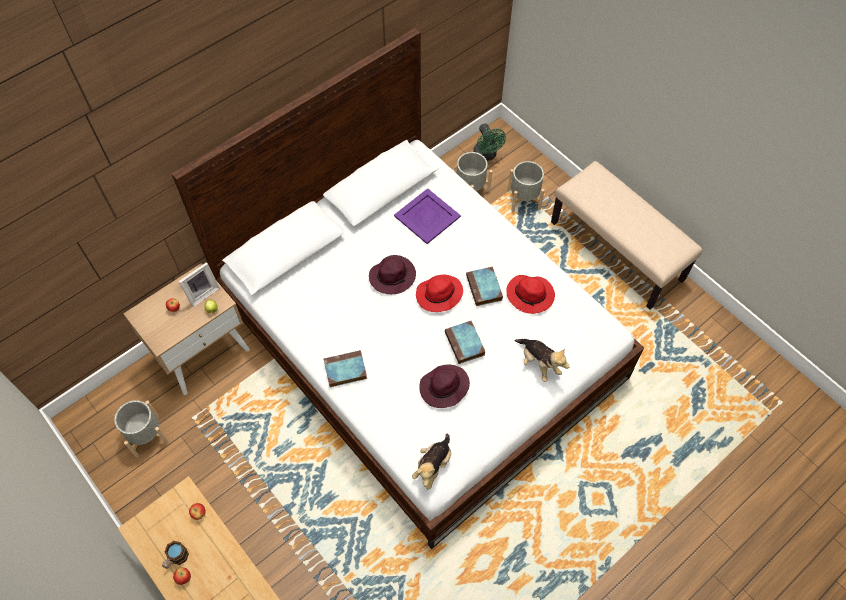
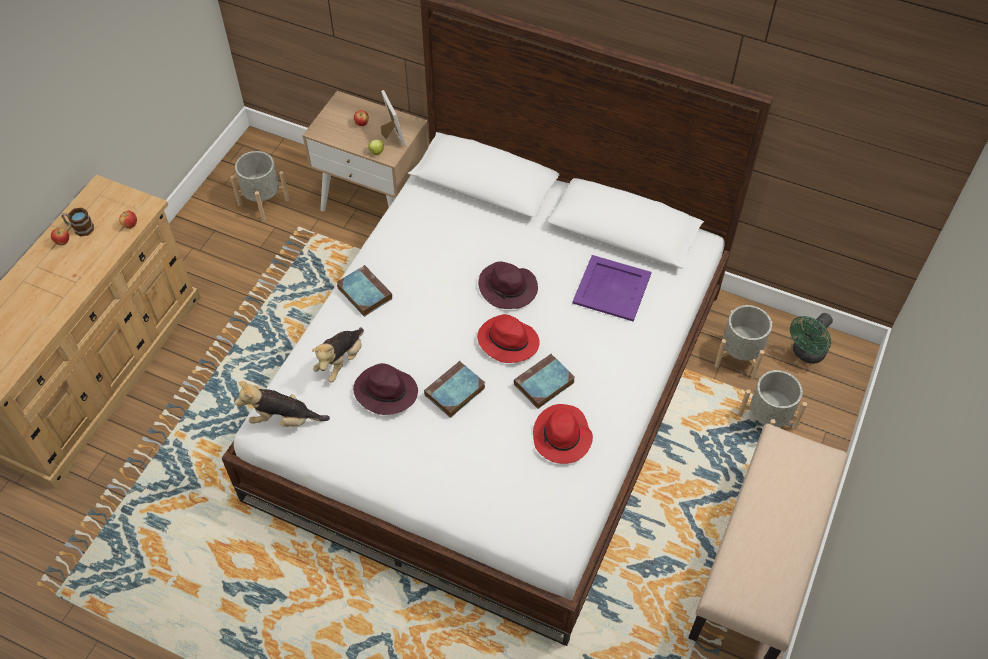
camera: 65 degrees right, 5 degrees down
picture frame [178,262,220,307] -> picture frame turned 135 degrees counterclockwise [381,90,406,147]
plush toy [515,339,570,382] -> plush toy moved to [312,327,364,383]

